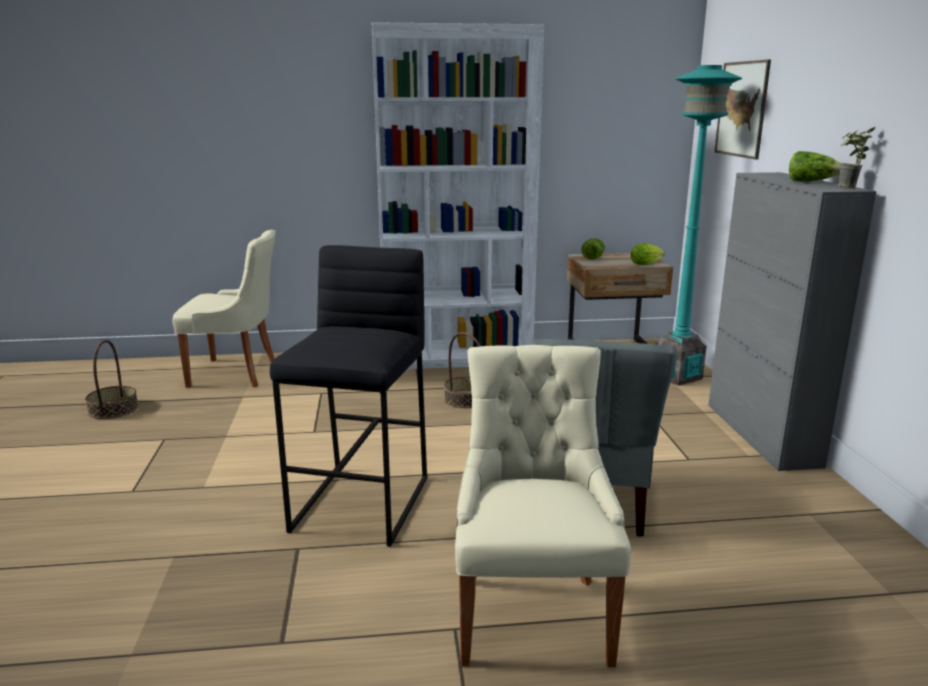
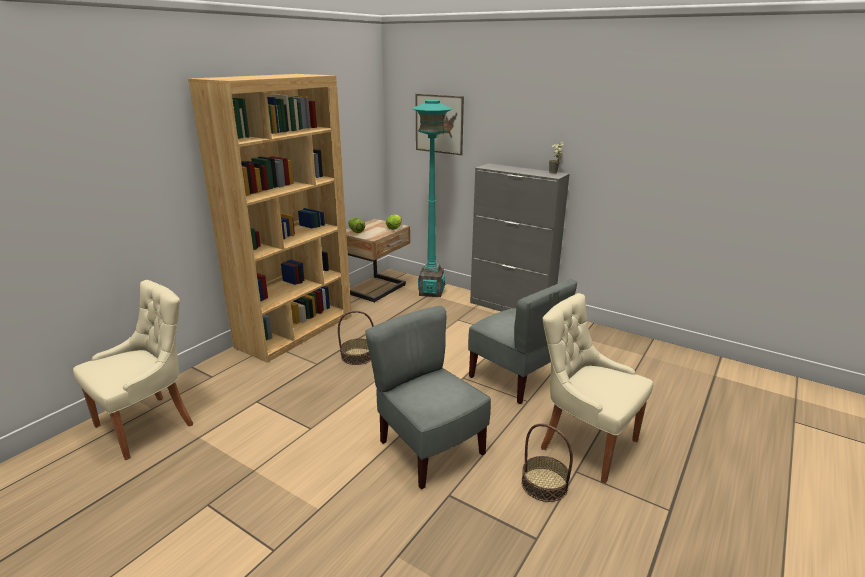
camera: 50 degrees left, 5 degrees up
basket [85,340,139,419] -> basket moved to [521,424,573,502]
black stool [270,245,427,547] -> grey chair [365,306,491,489]
white bookcase [372,22,544,369] -> brown bookcase [188,74,352,363]
lettuce [789,151,843,181] -> none

